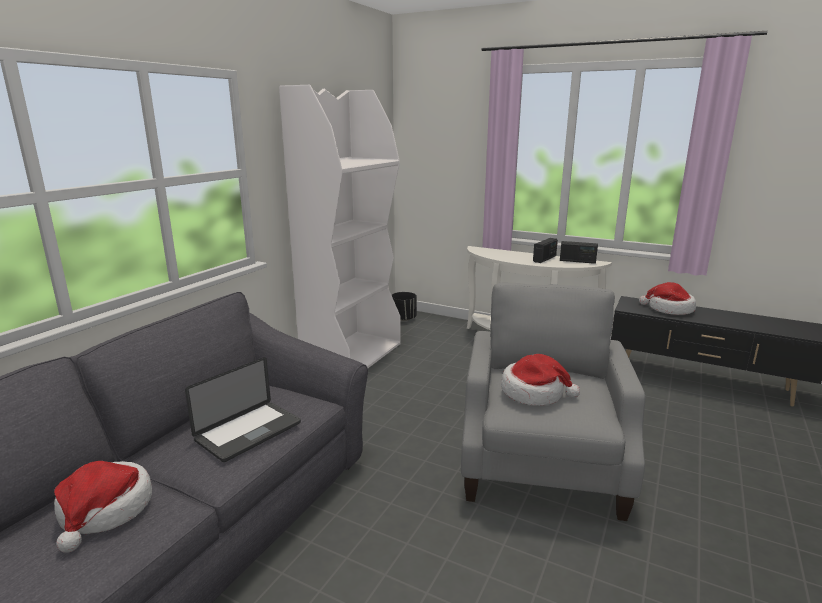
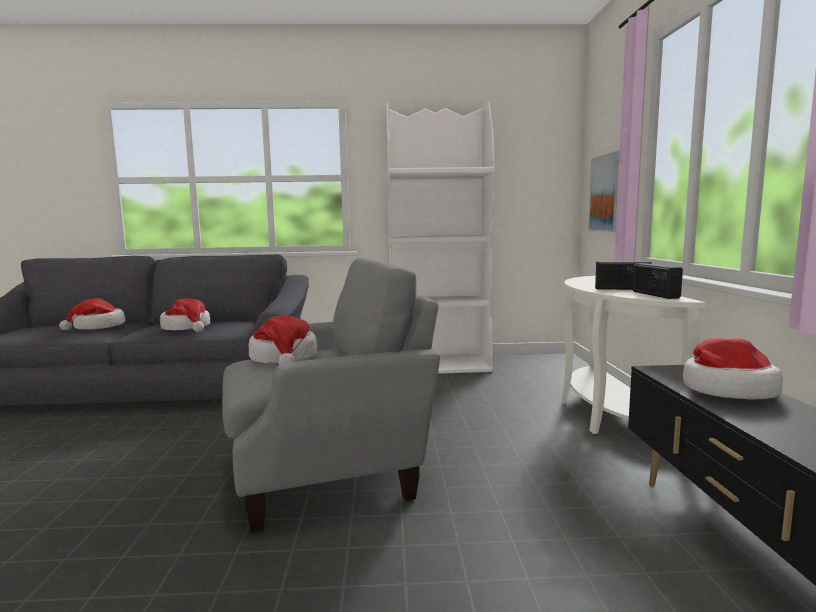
camera: 60 degrees right, 10 degrees down
laptop [185,357,301,462] -> hat [160,299,210,332]
black planter [392,292,417,321] -> none
none -> picture [588,150,620,232]

